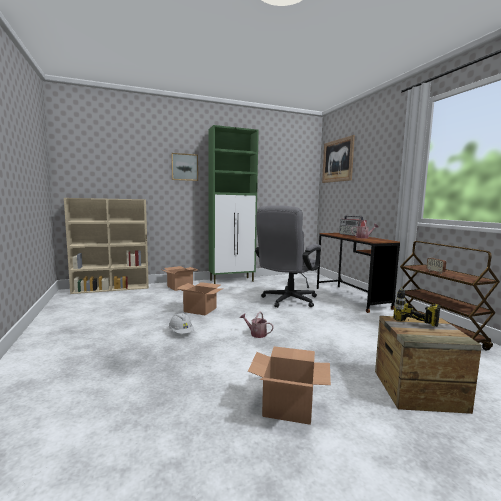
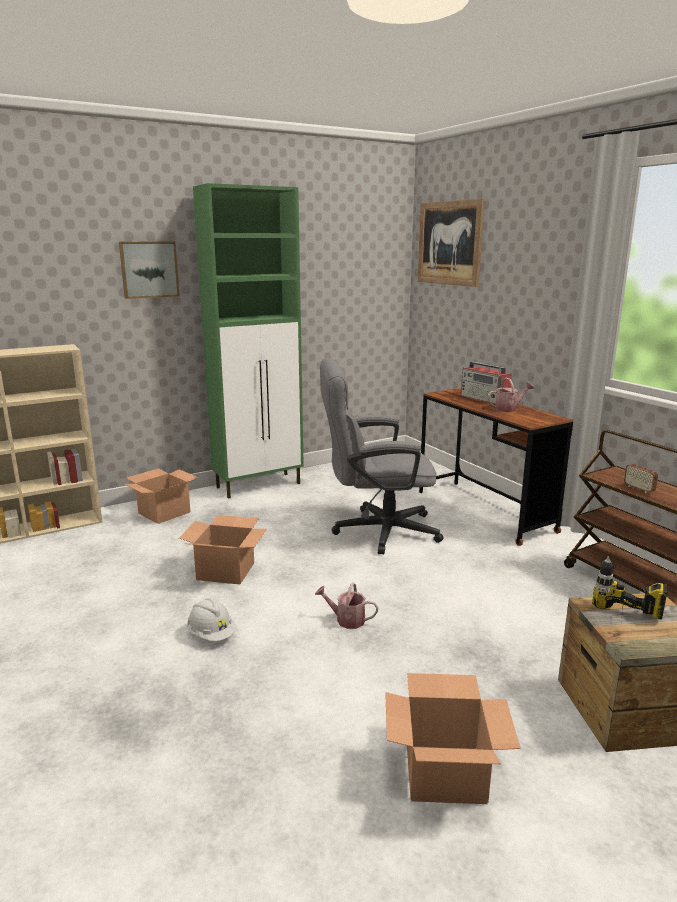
camera: 10 degrees left, 10 degrees up
grey office chair [255,205,321,308] -> grey office chair turned 60 degrees clockwise [320,358,444,555]

